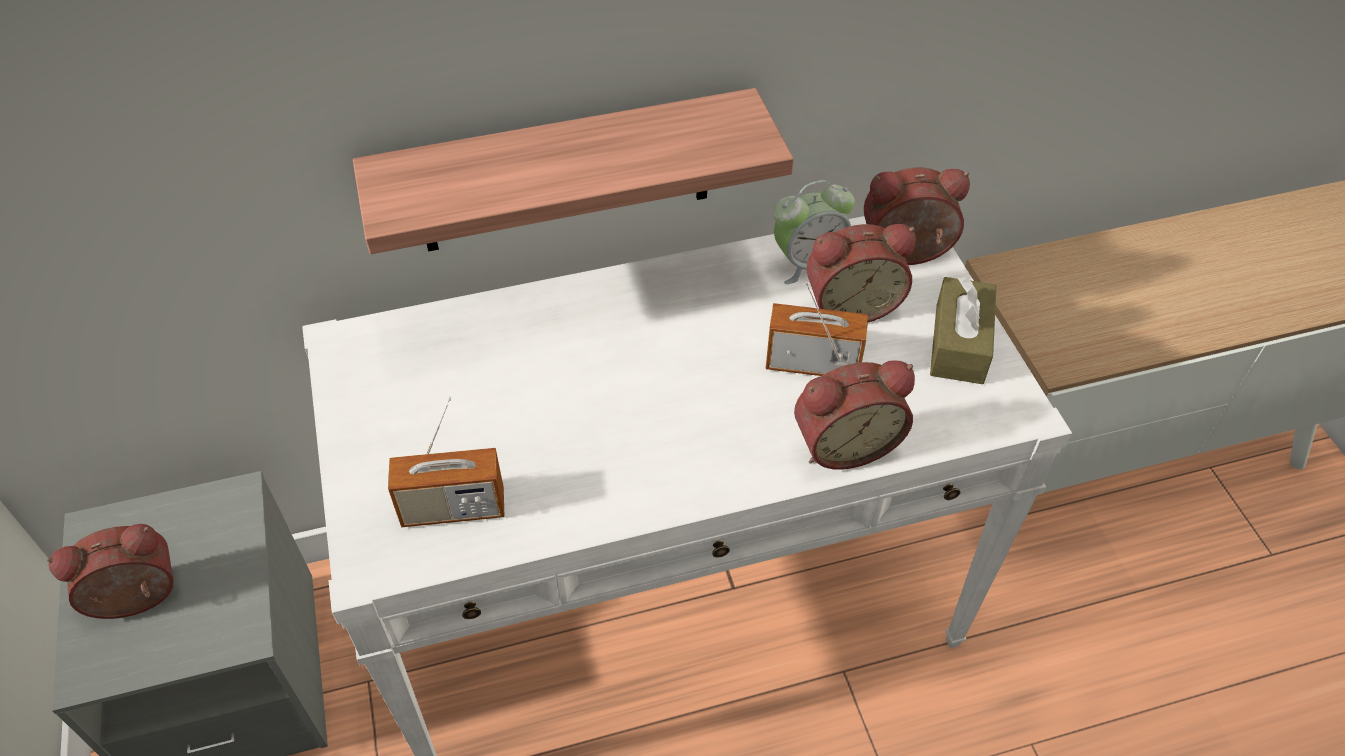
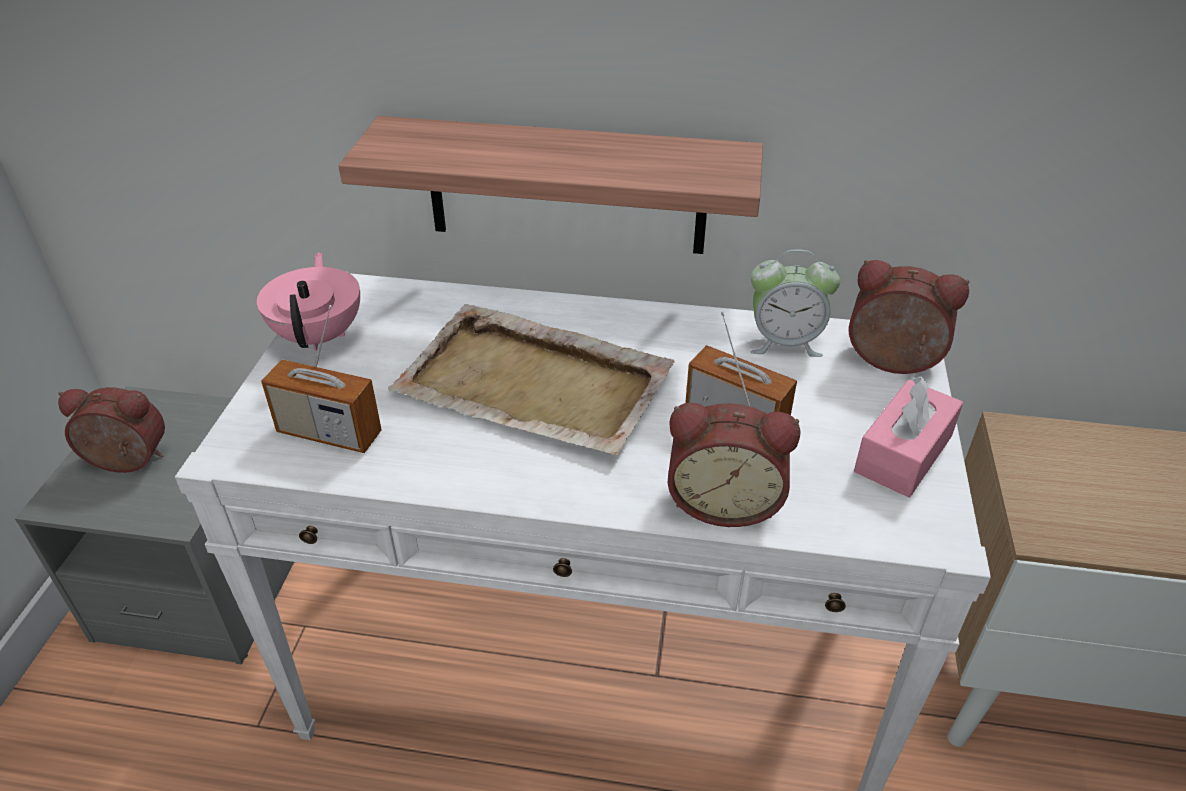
camera: 25 degrees right, 10 degrees down
alarm clock [806,224,916,322] -> none
brown tissue box [930,277,997,384] -> pink tissue box [854,376,963,497]
none -> pink teapot [257,252,360,351]
none -> beige tray [388,304,675,455]

